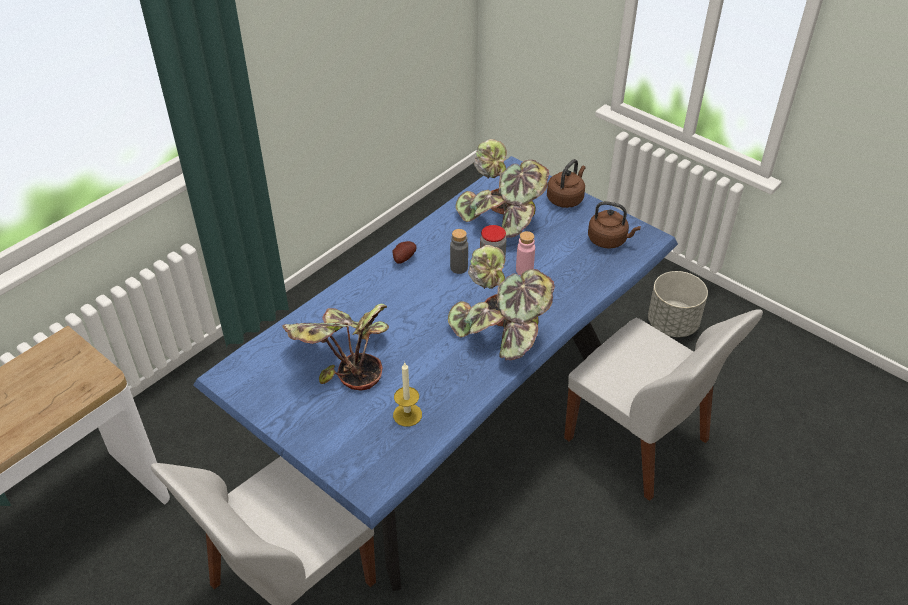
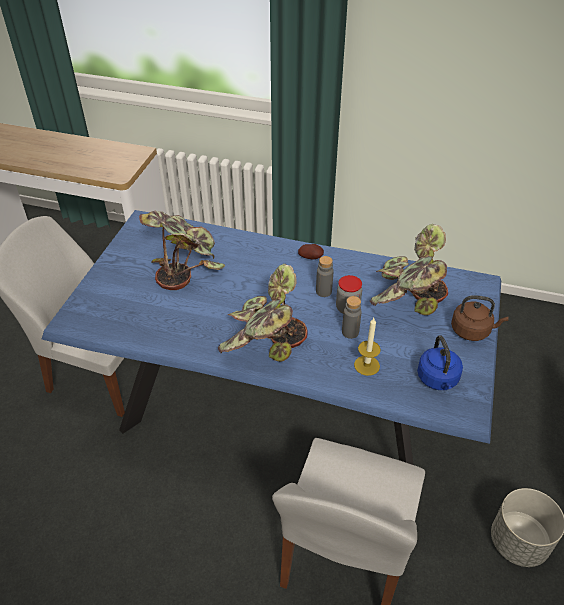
camera: 65 degrees right, 0 degrees up
candle [393,363,422,426] -> candle moved to [354,318,381,376]
pink bottle [516,231,535,275] -> grey bottle [342,296,362,339]
brown kettle [588,201,641,248] -> blue kettle [417,335,463,390]

